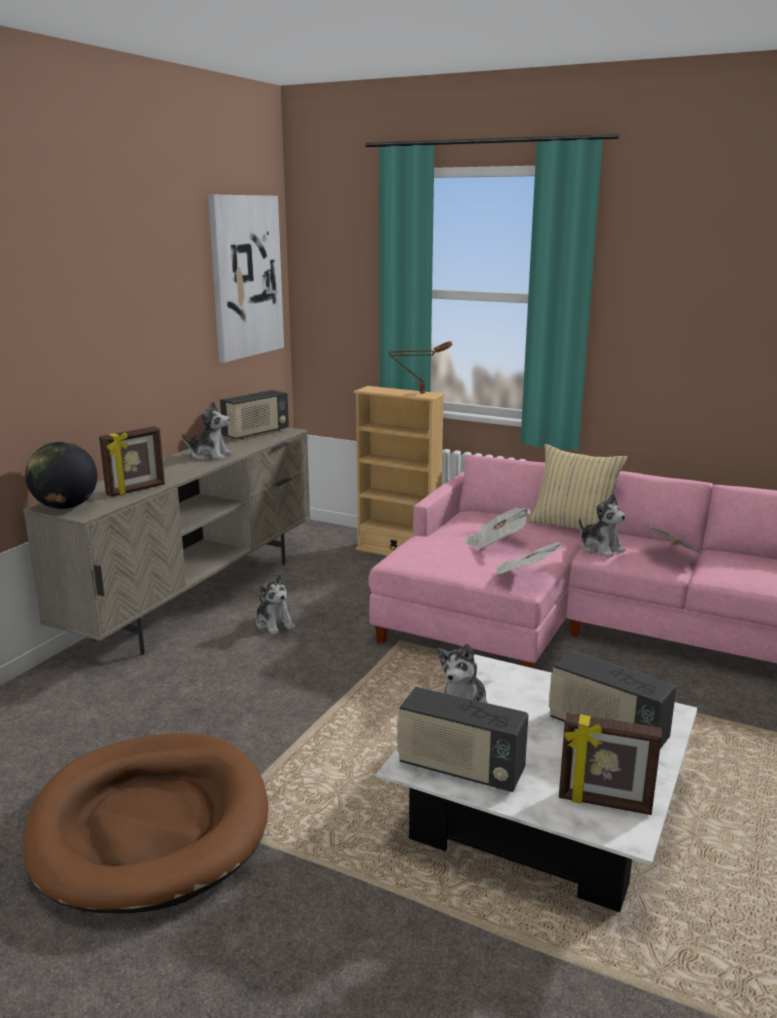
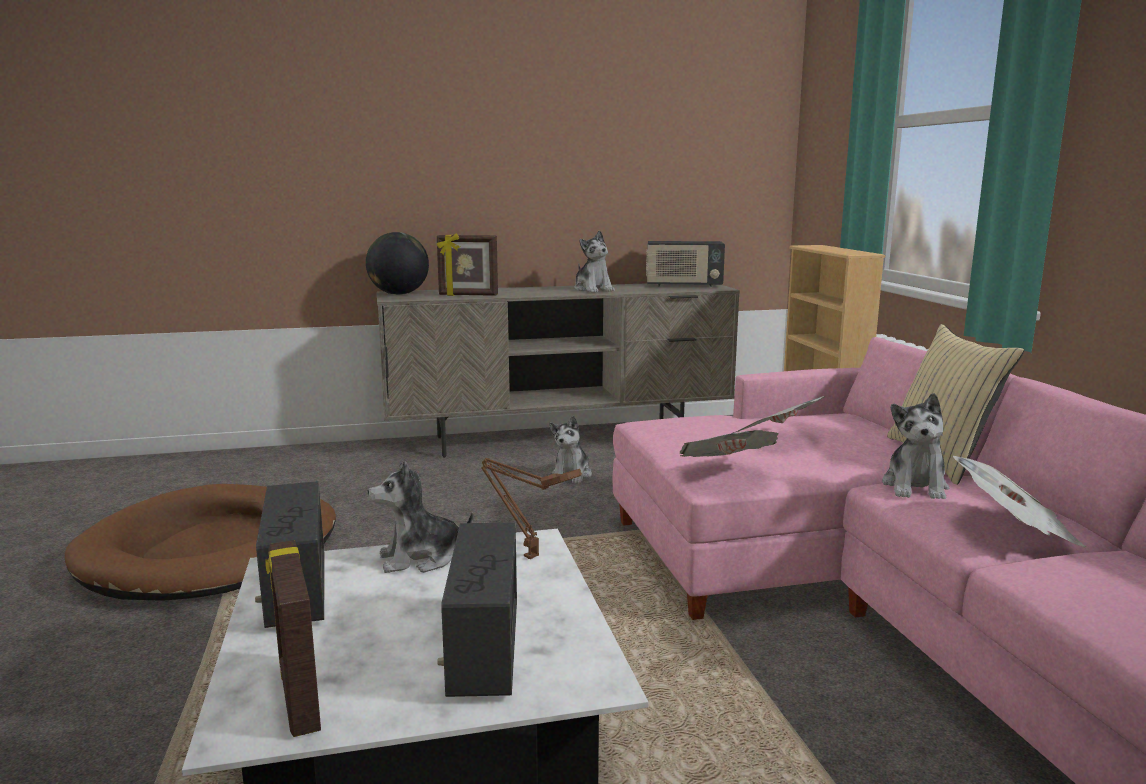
camera: 50 degrees right, 5 degrees down
picture [208,195,284,363] -> none
brown table lamp [389,341,452,394] -> brown table lamp moved to [482,458,582,559]

